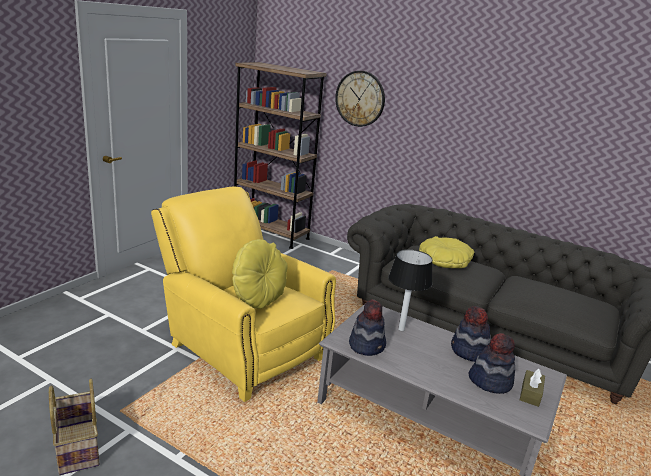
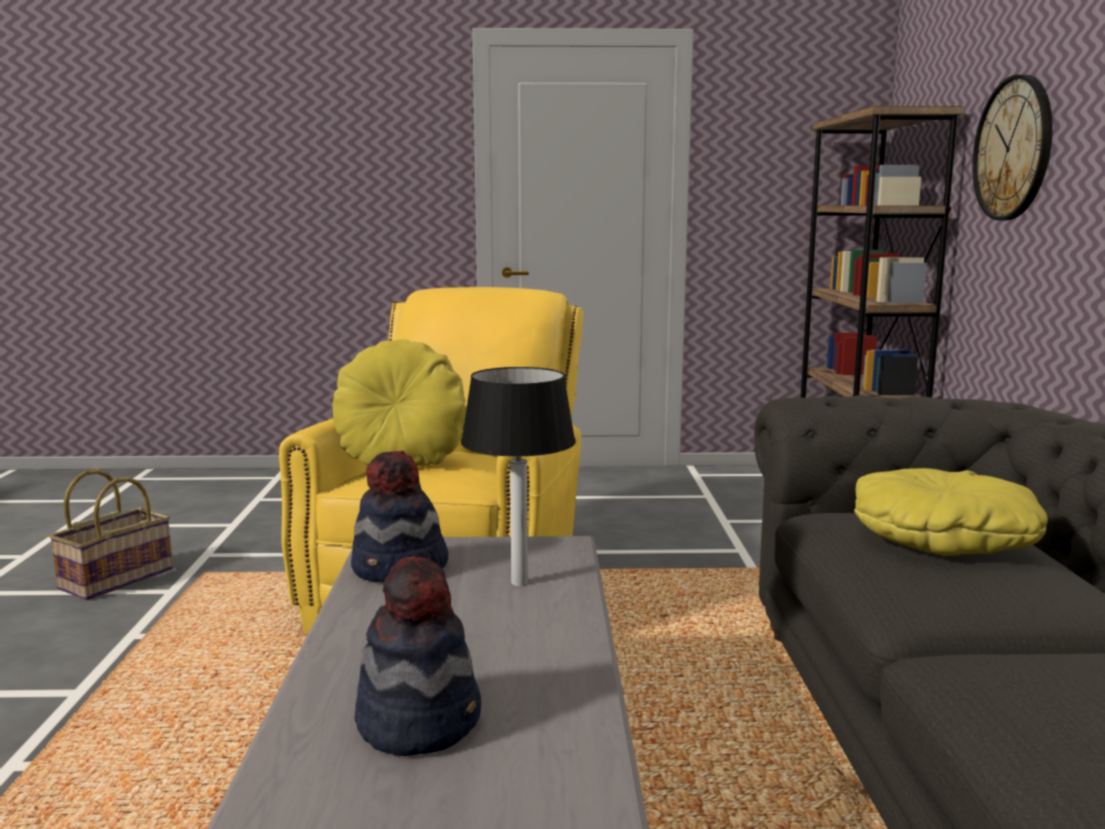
camera: 60 degrees right, 10 degrees down
hat [451,306,491,362] -> none
brown tissue box [520,369,545,407] -> none

